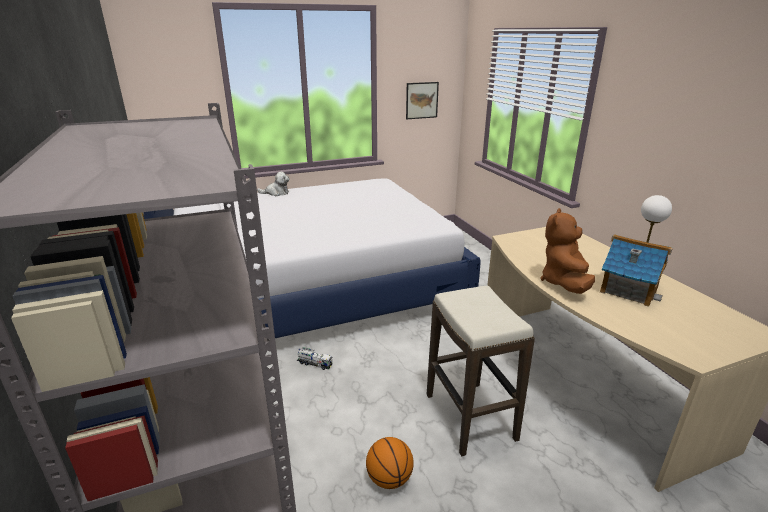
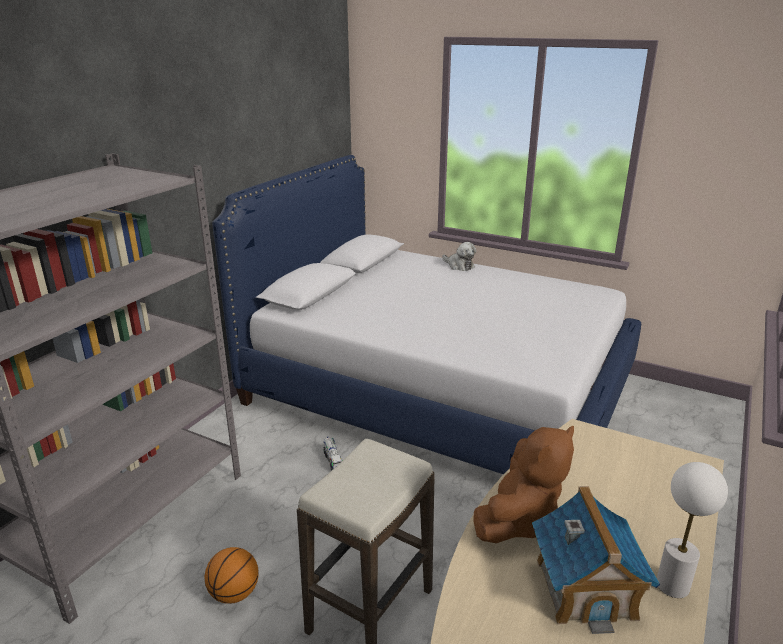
camera: 50 degrees right, 0 degrees up
picture [406,82,439,119] -> none
brown plush toy [540,208,595,294] -> brown plush toy turned 150 degrees clockwise [473,426,574,543]

